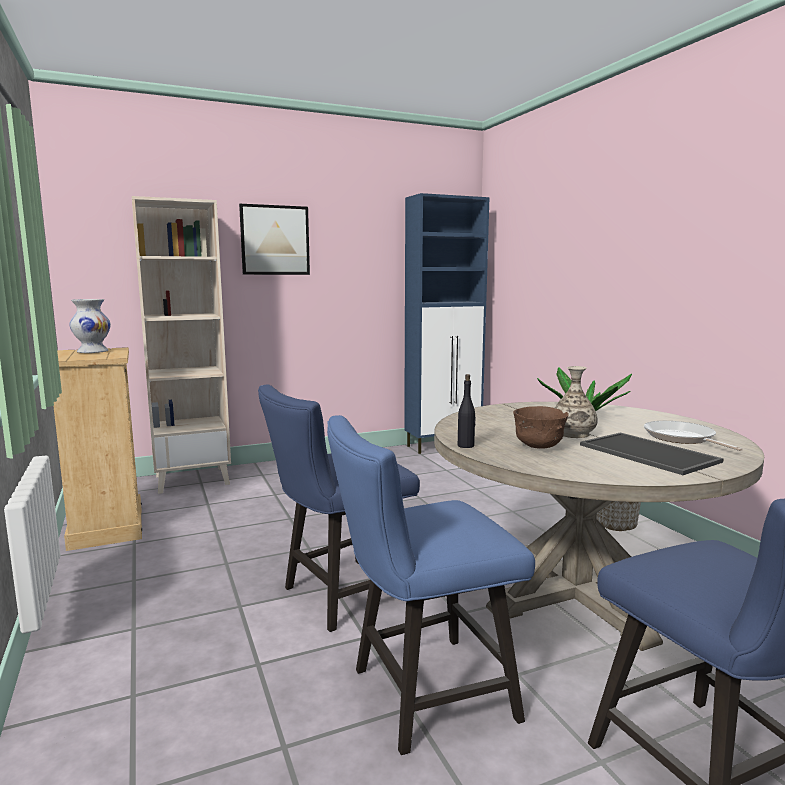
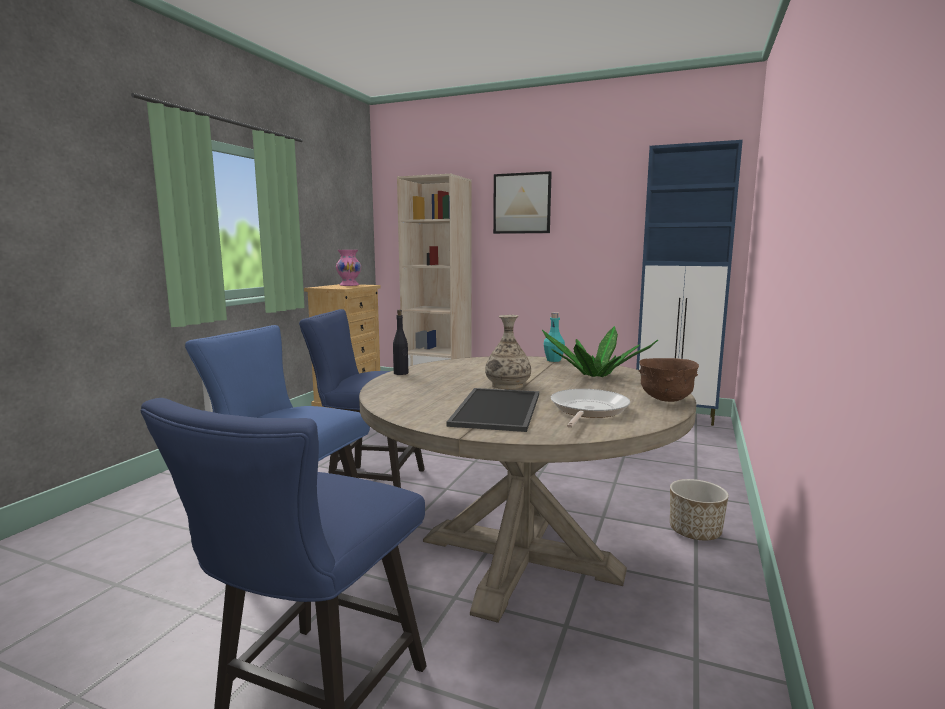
camera: 45 degrees right, 0 degrees up
white vase [69,299,111,353] -> pink vase [336,250,361,286]
brown bowl [513,406,569,449] -> brown bowl moved to [638,358,699,402]
none -> turquoise bottle [544,312,565,362]

